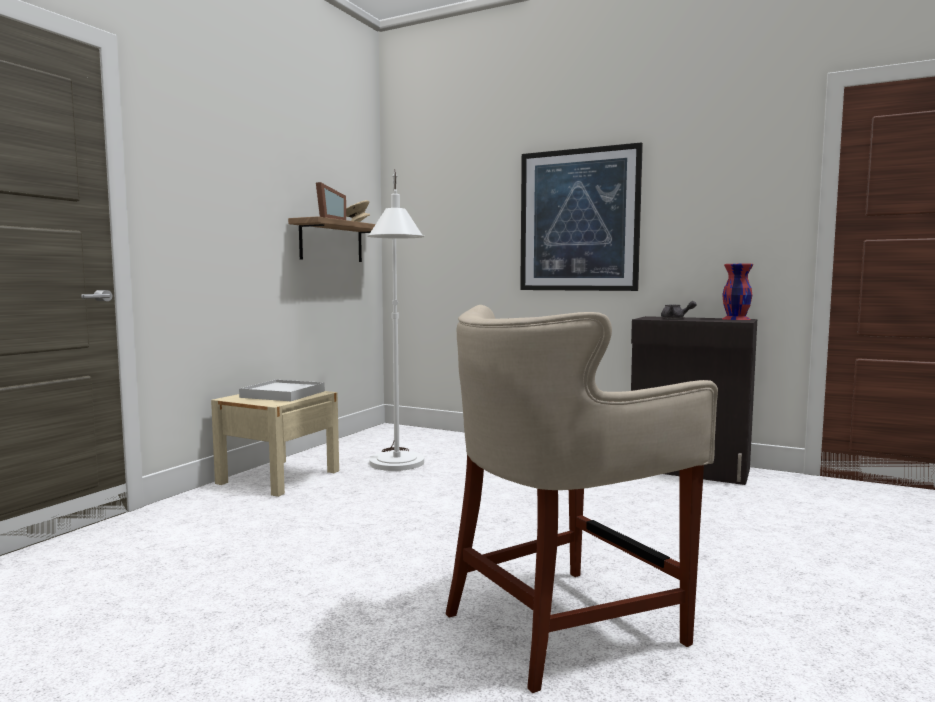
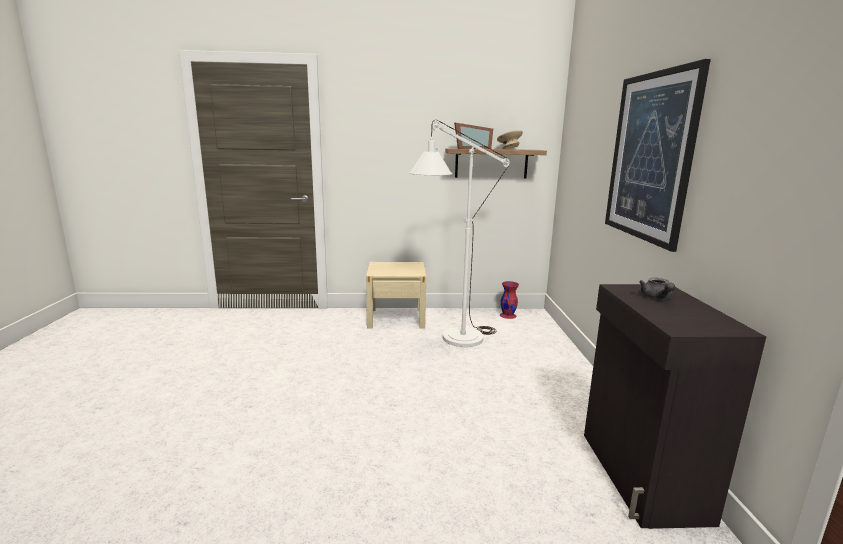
camera: 60 degrees right, 10 degrees up
white tray [239,380,325,401] -> none
beige stool [446,305,718,693] -> none
red vase [722,264,753,320] -> red vase moved to [500,281,519,319]

